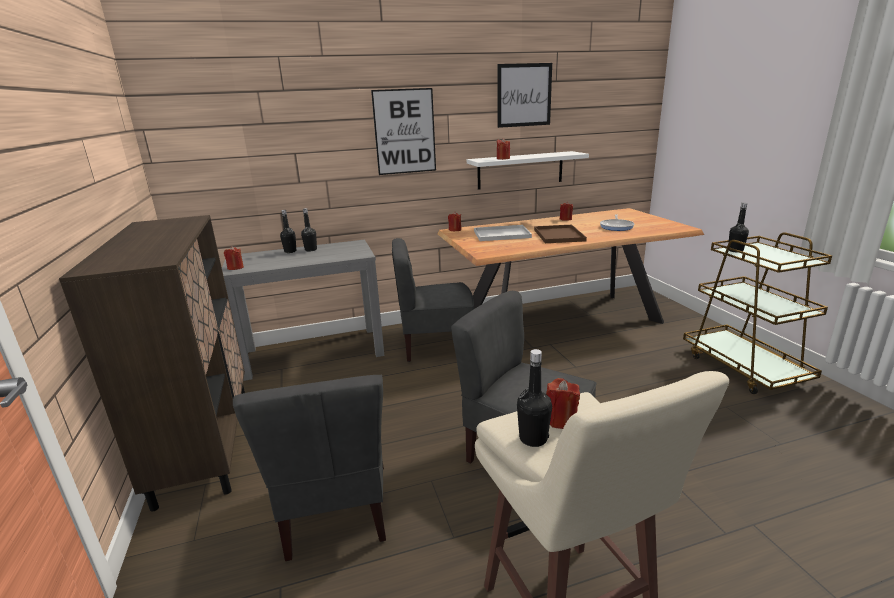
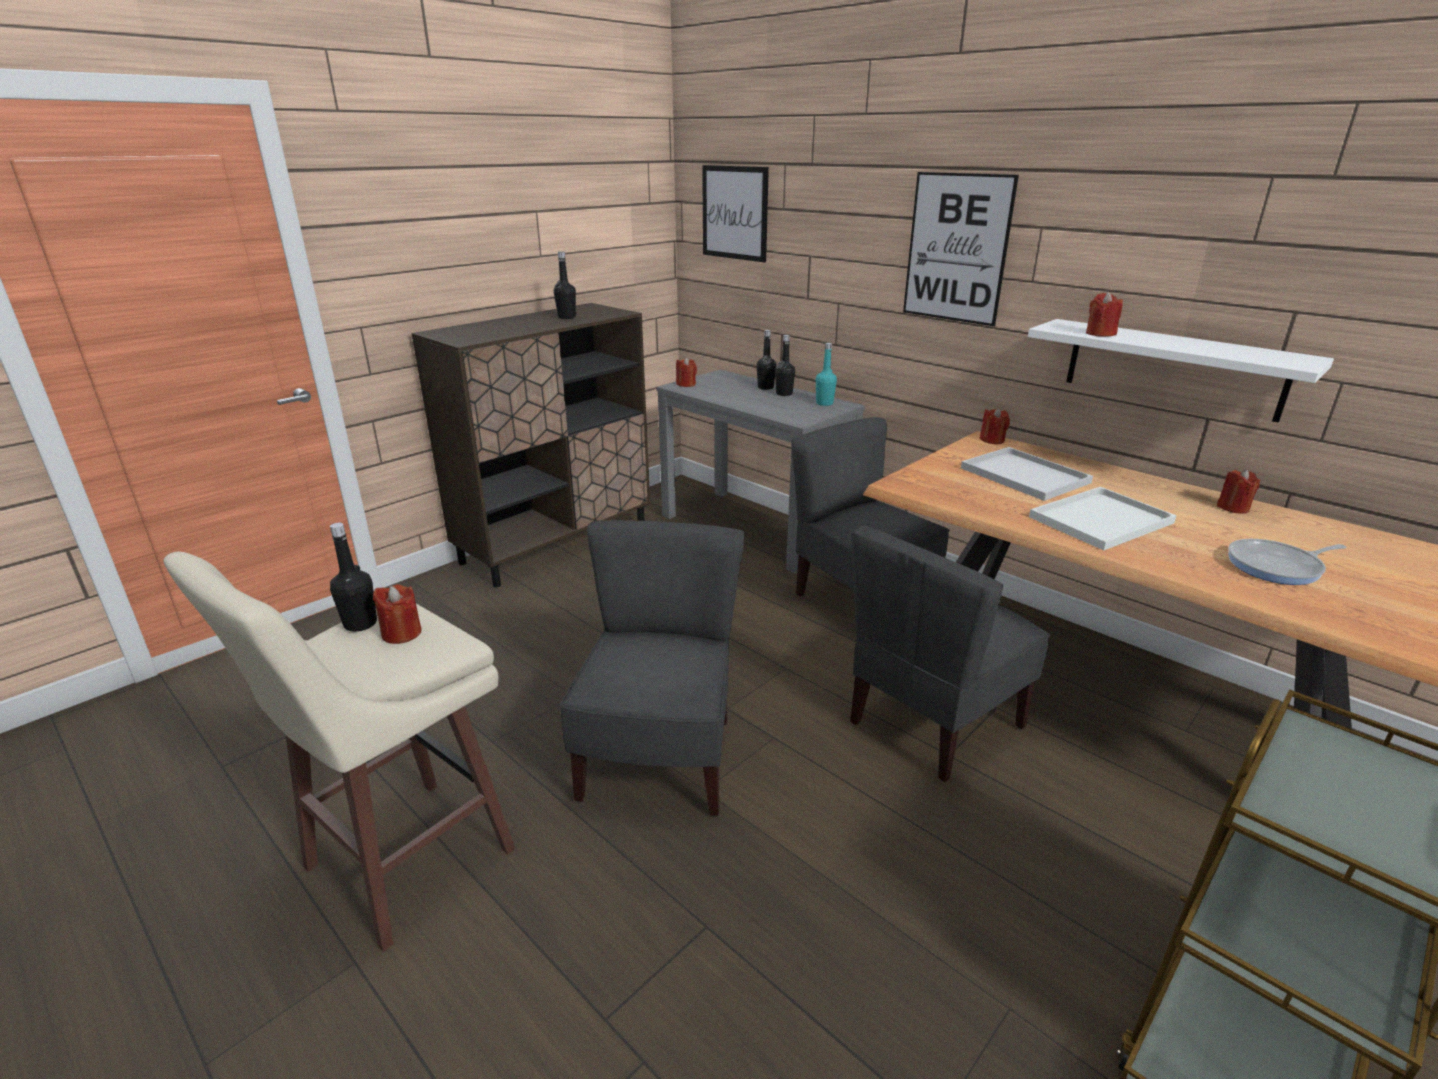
camera: 60 degrees right, 5 degrees up
grey chair [233,375,386,561] -> grey chair moved to [850,525,1050,782]
picture [497,63,552,128] -> picture moved to [702,165,769,262]
brown tray [534,225,587,243] -> white tray [1029,487,1177,550]
black bottle [729,203,749,253] -> black bottle moved to [554,252,576,319]
none -> turquoise bottle [816,342,837,406]

